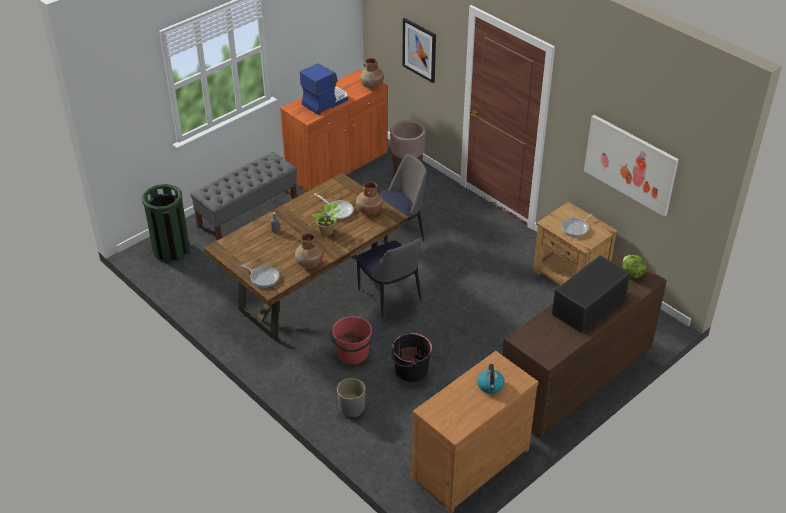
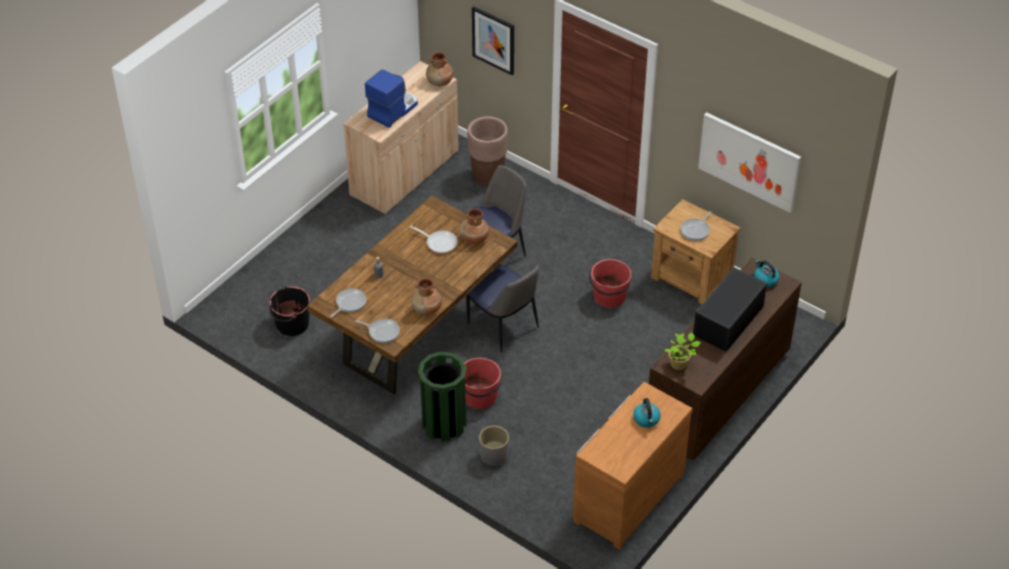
camera: 10 degrees left, 5 degrees up
green trash can [142,184,190,263] -> green trash can moved to [418,352,467,442]
grey bench [190,152,297,240] -> none
orange cabinet [280,69,387,191] -> beige cabinet [343,61,459,214]
potted plant [311,202,340,236] -> potted plant moved to [665,332,701,370]
black bucket [391,333,432,382] -> black bucket moved to [270,286,310,336]
lettuce [622,255,646,278] -> kettle [754,260,780,288]
none -> frying pan [331,288,367,317]
none -> red bucket [589,259,632,308]

